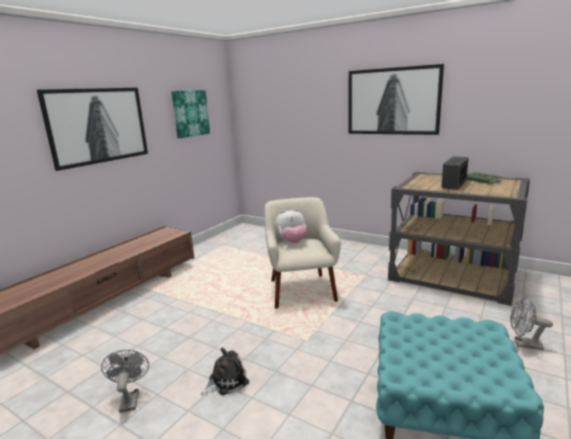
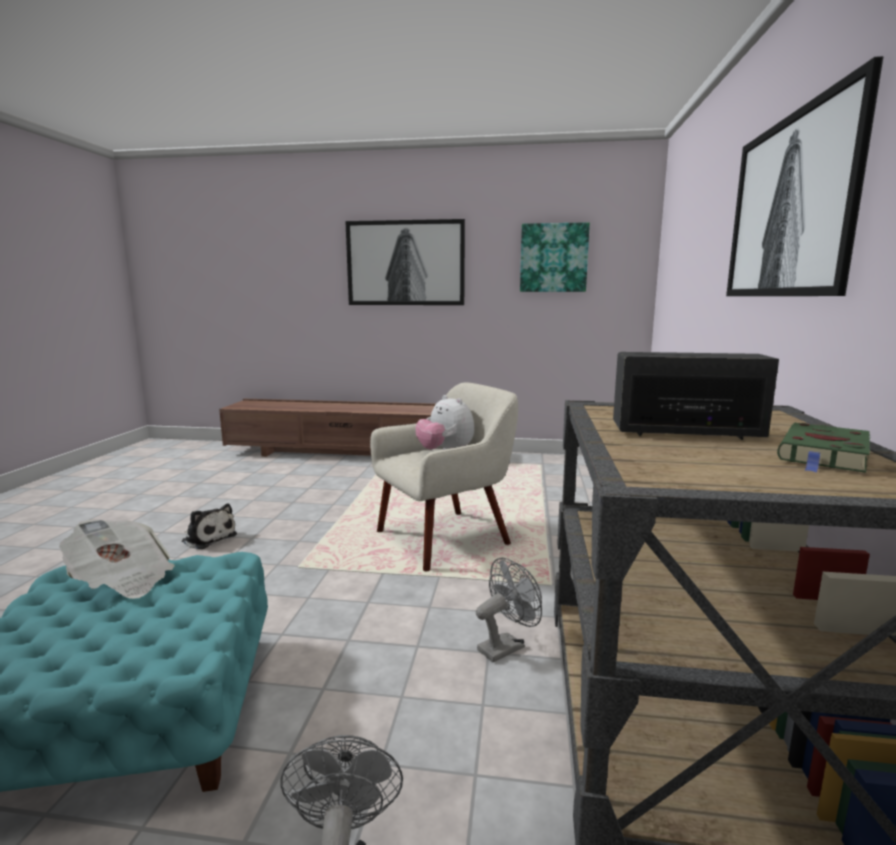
camera: 65 degrees right, 5 degrees down
grey fan [101,350,149,413] -> grey fan moved to [476,558,542,663]
none -> newspaper [59,519,174,599]

